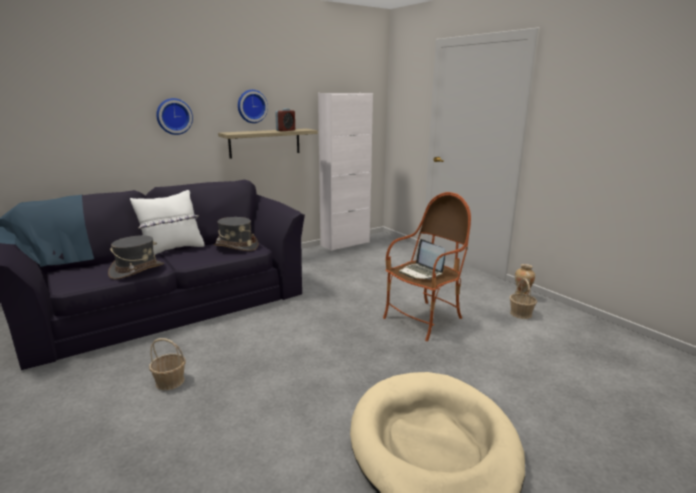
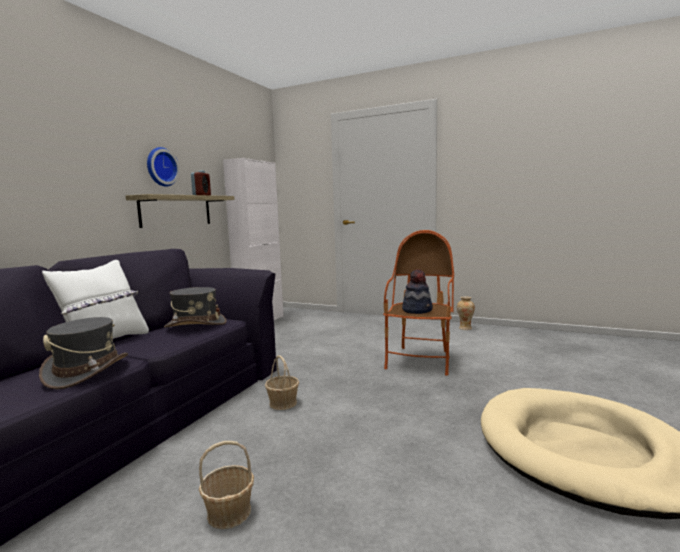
camera: 30 degrees left, 10 degrees down
wall clock [156,98,193,135] -> none
laptop [399,239,445,279] -> hat [402,269,433,314]
basket [509,278,537,319] -> basket moved to [265,355,299,410]

